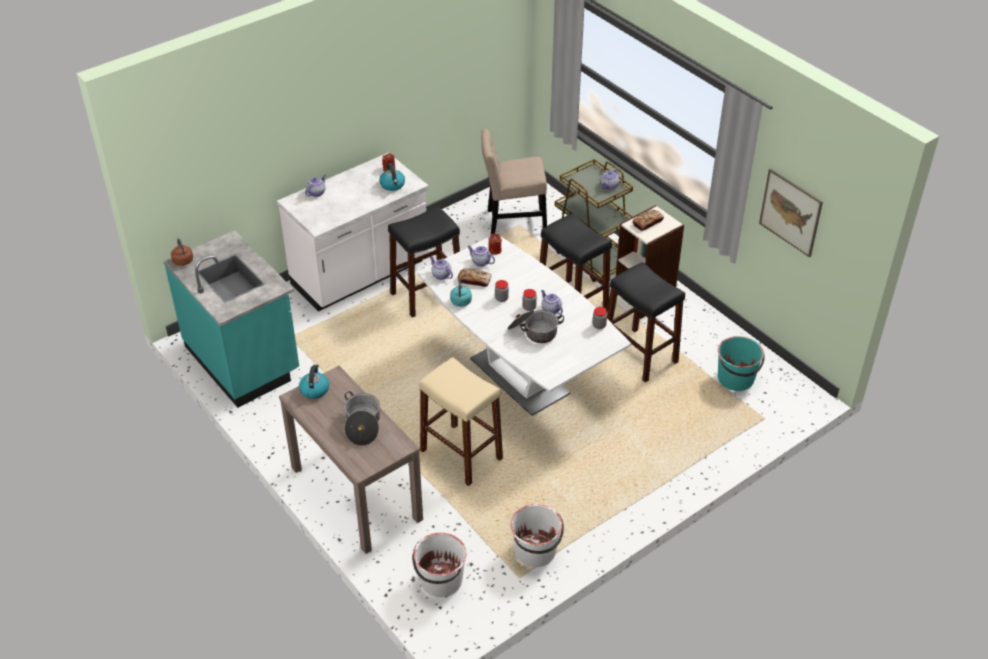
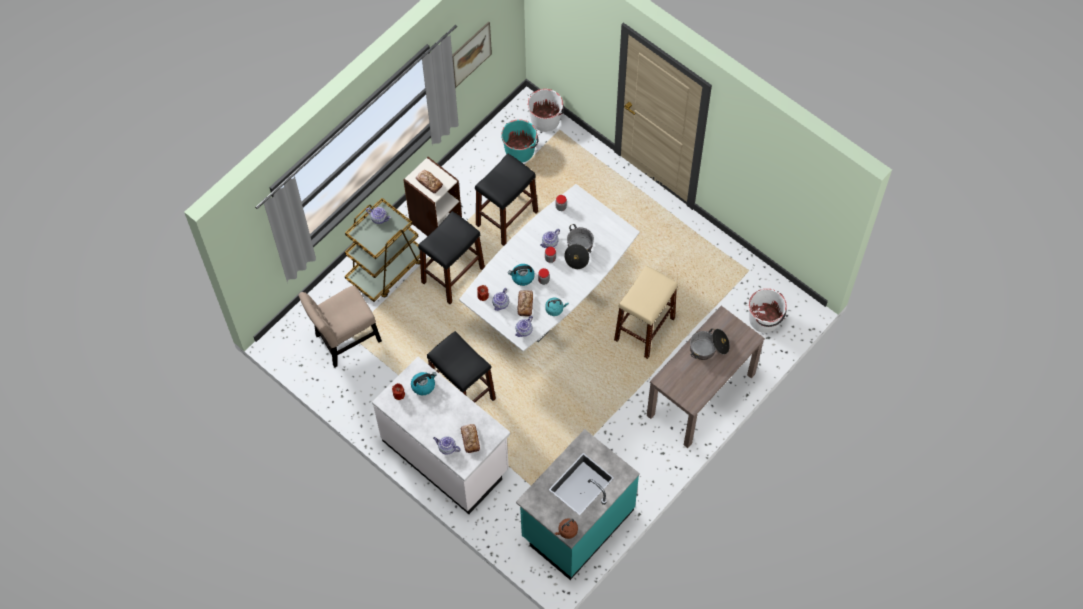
camera: 100 degrees left, 20 degrees up
kettle [299,364,329,399] -> kettle moved to [508,264,535,286]
beige chair [481,129,547,235] -> beige chair turned 75 degrees clockwise [298,286,382,368]
white bucket [510,504,564,567] -> white bucket moved to [527,89,565,132]
none -> bread [460,424,480,453]

